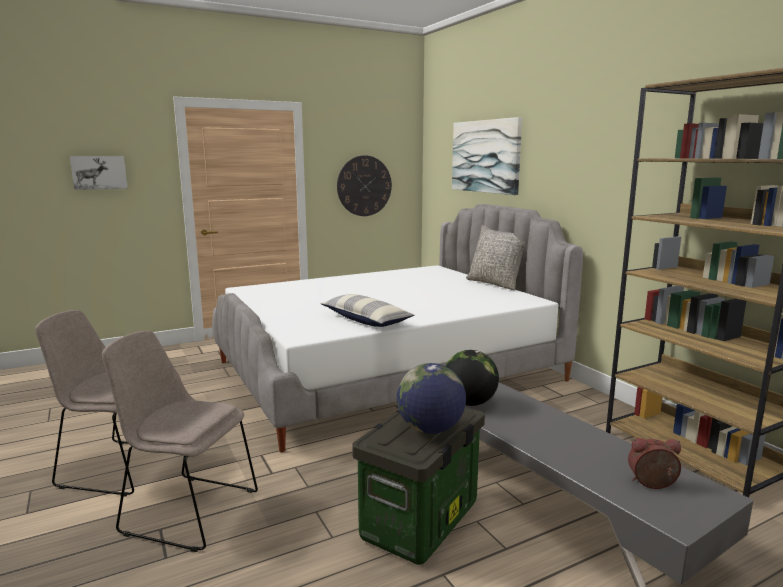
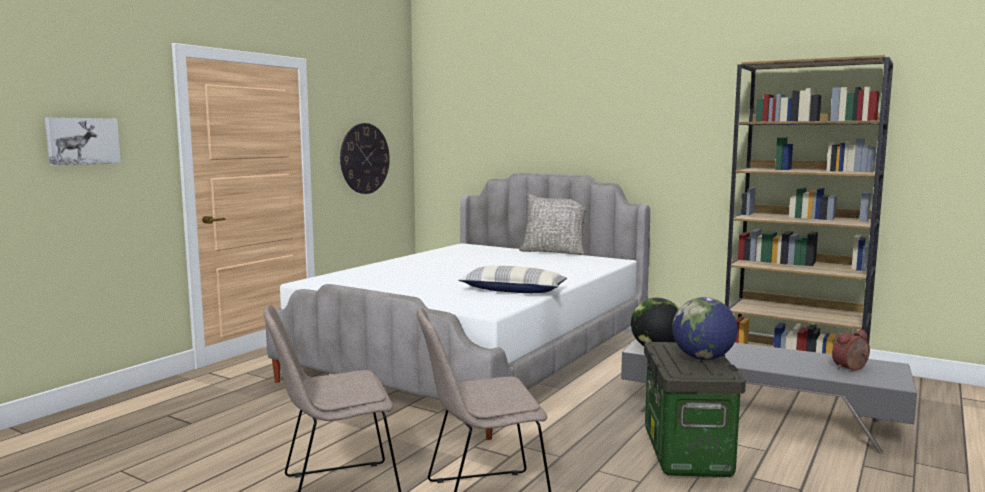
camera: 30 degrees left, 5 degrees down
picture [452,117,522,195] -> none

